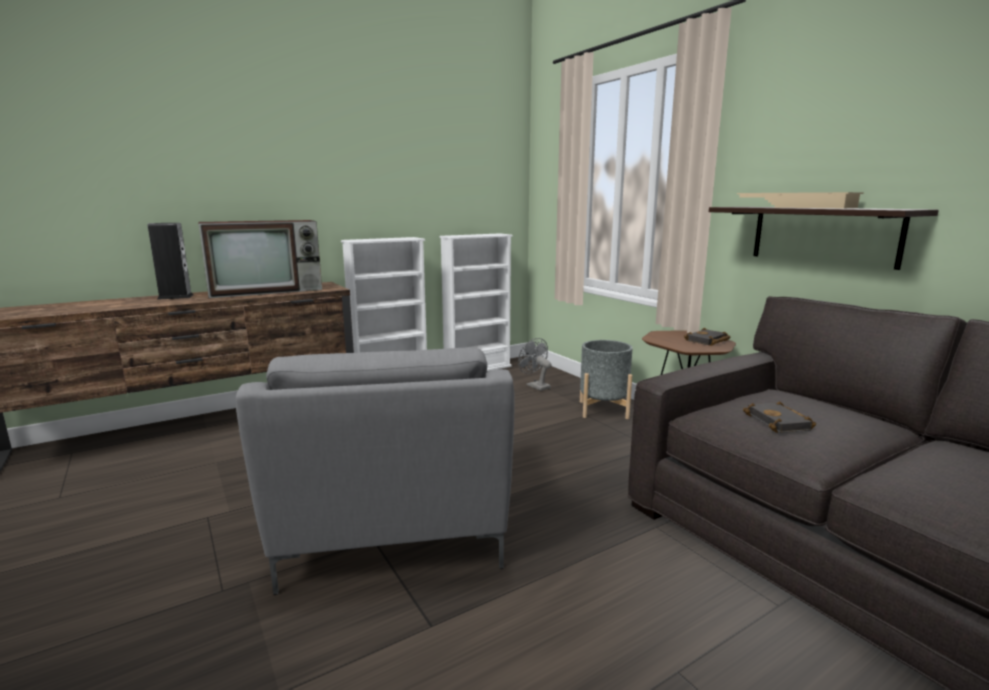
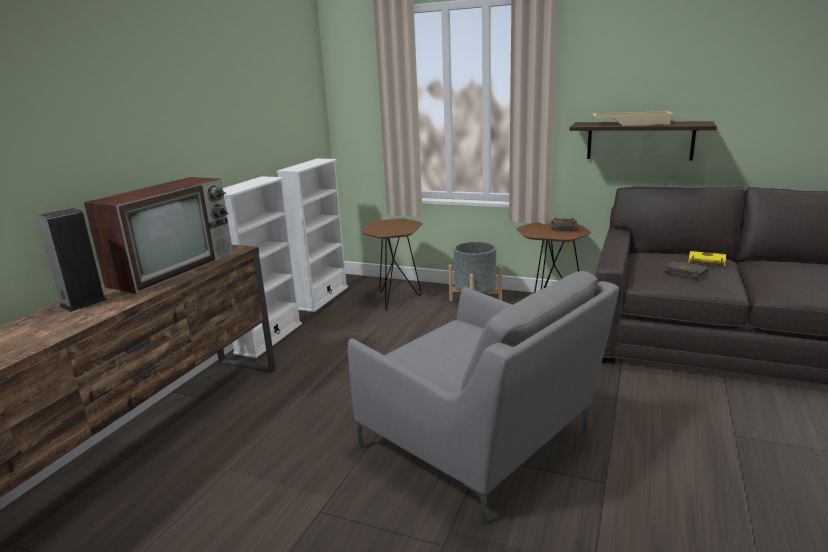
camera: 35 degrees left, 5 degrees up
grey fan [518,338,552,391] -> brown side table [360,218,423,310]
none -> yellow book [688,250,726,267]

